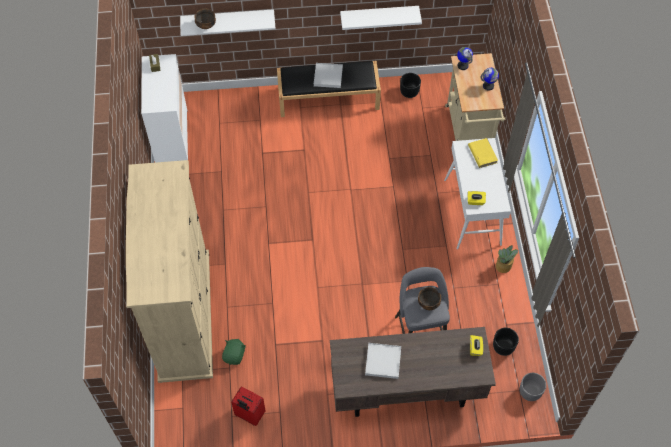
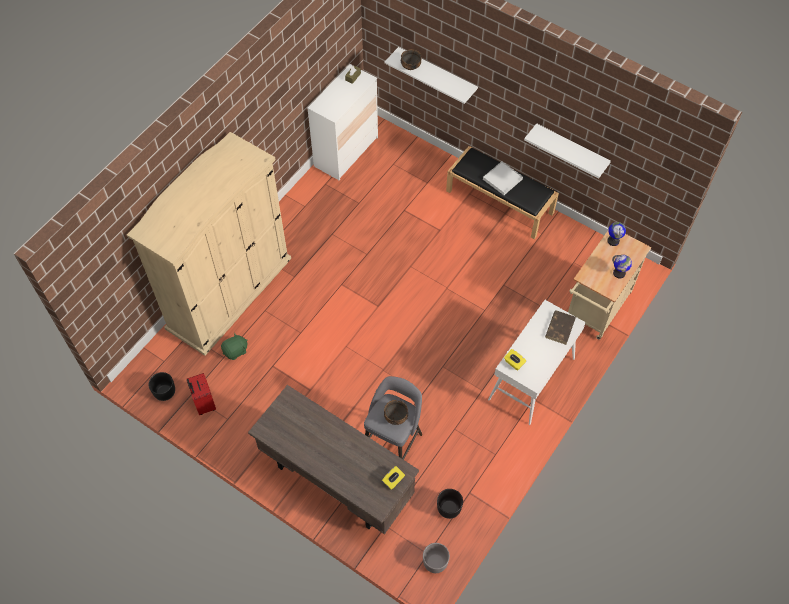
camera: 40 degrees right, 0 degrees up
white tray [365,343,401,379] -> none
black planter [400,73,421,98] -> black planter moved to [149,372,175,401]
yellow book [468,138,498,168] -> brown book [545,310,576,345]
potted plant [496,245,518,273] -> none

